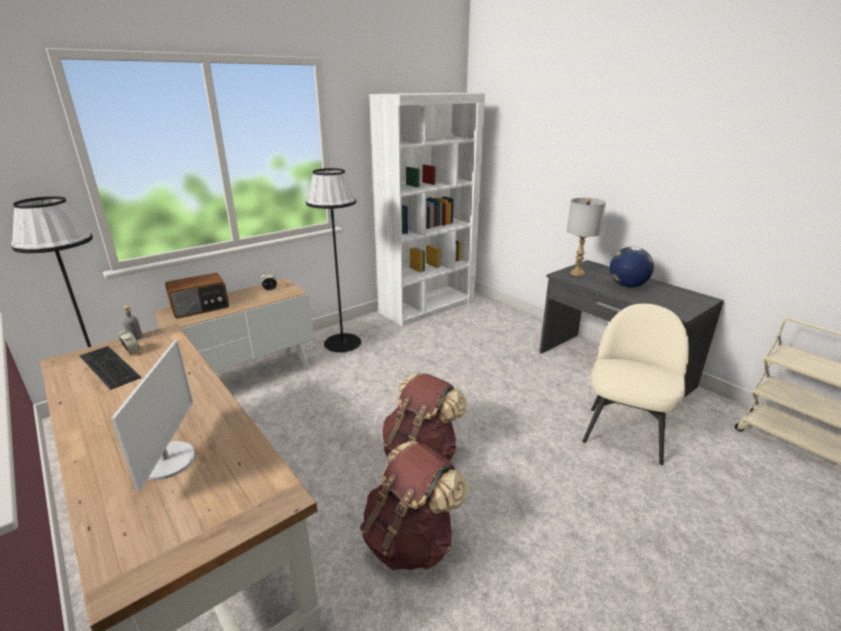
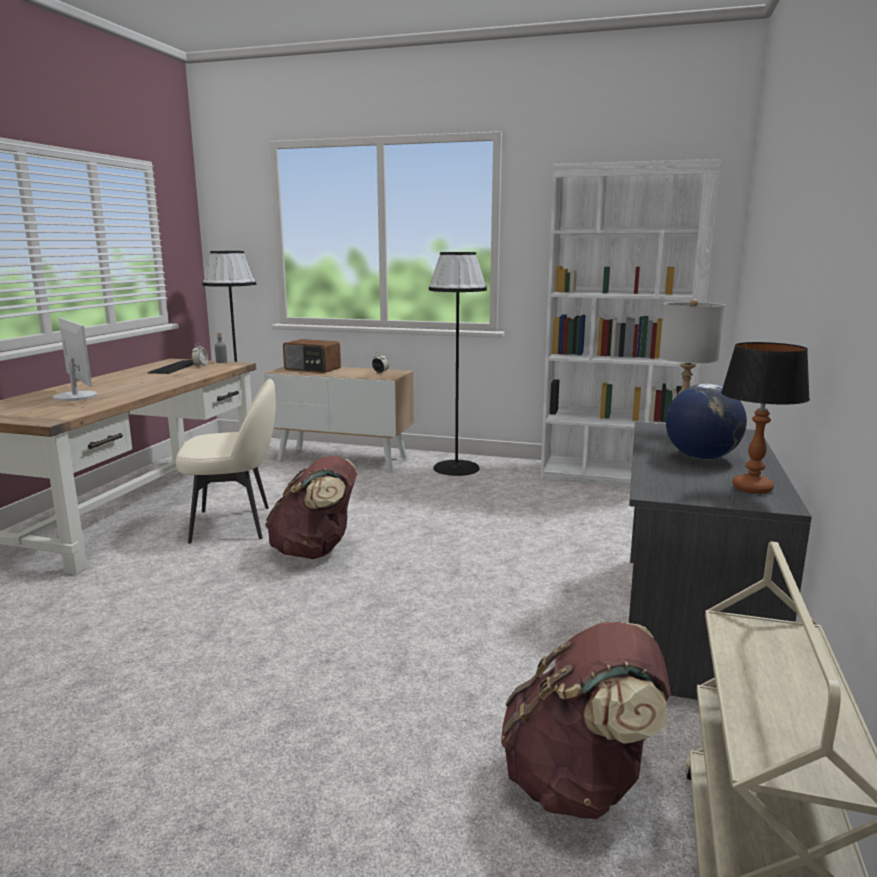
camera: 55 degrees right, 10 degrees down
monitor [111,340,195,492] -> monitor turned 90 degrees counterclockwise [53,318,97,401]
brown backpack [360,441,468,570] -> brown backpack moved to [500,621,671,819]
beige chair [582,304,689,465] -> beige chair moved to [176,379,276,544]
none -> table lamp [721,342,810,494]

